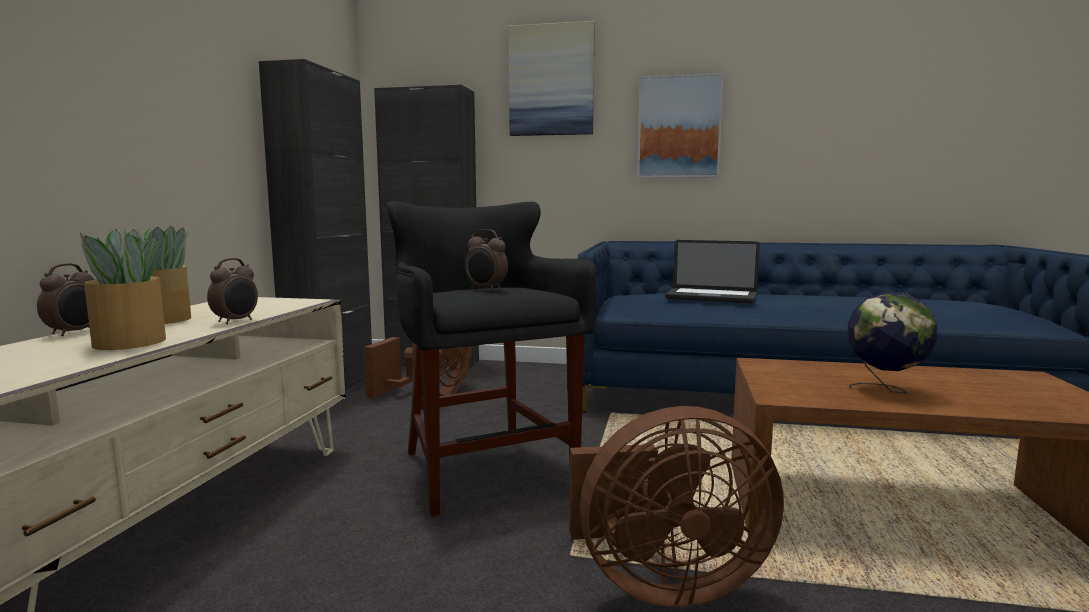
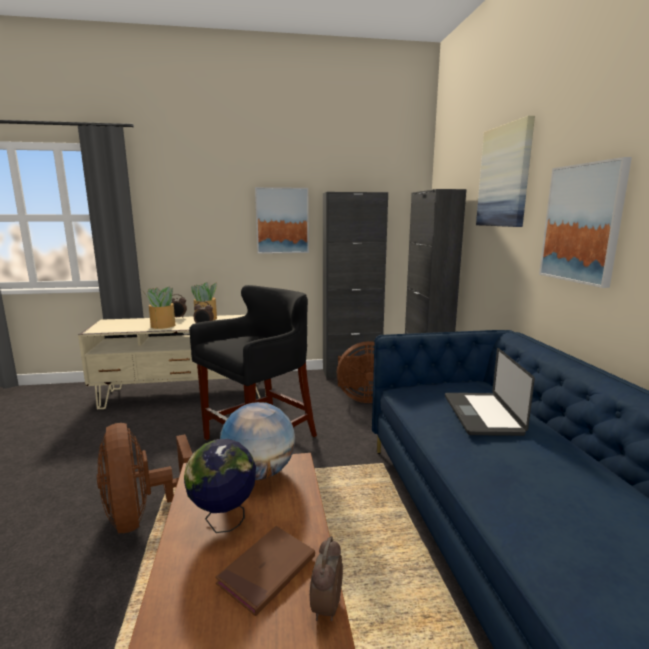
camera: 70 degrees right, 5 degrees up
alarm clock [465,229,508,291] -> alarm clock moved to [310,536,343,621]
none -> brown book [215,526,315,616]
none -> globe [220,402,295,480]
none -> picture [255,187,309,254]

